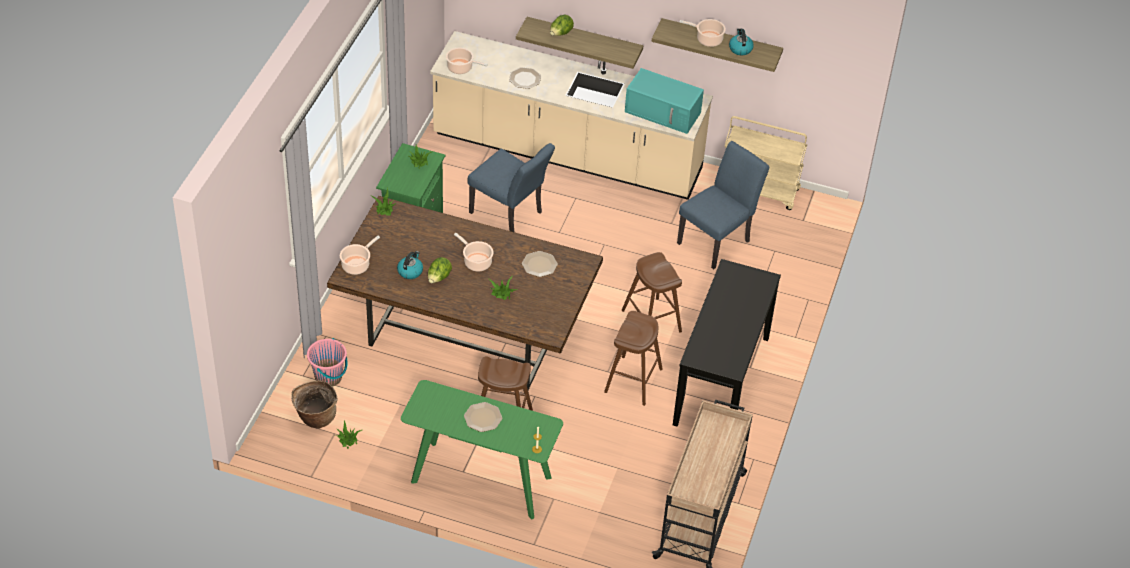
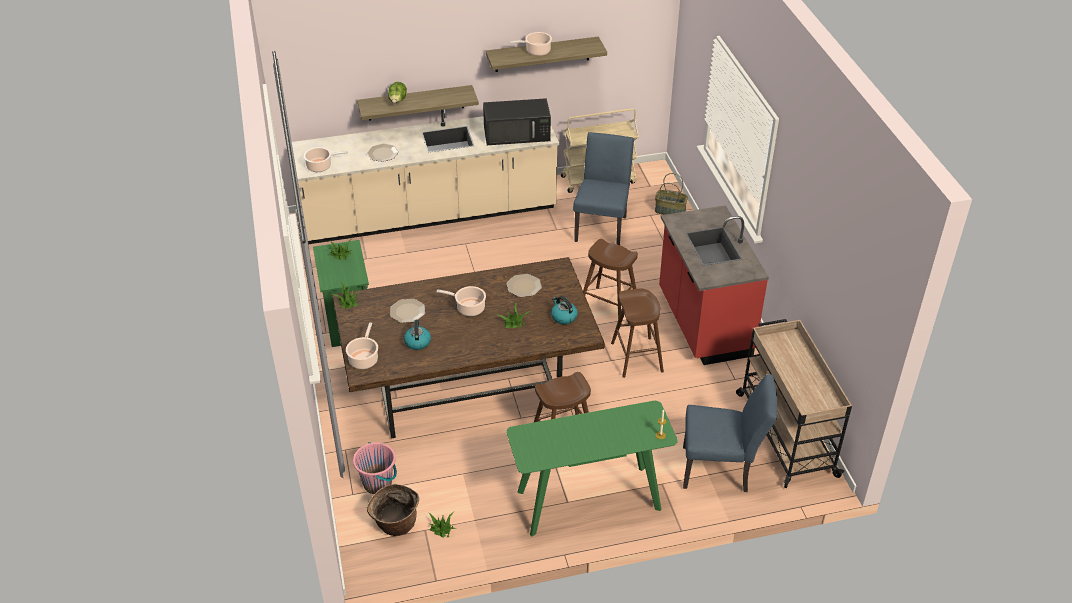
camera: 30 degrees left, 5 degrees down
lettuce [428,257,452,283] -> none
plate [464,402,502,432] -> plate moved to [390,299,425,323]
blue chair [468,143,555,232] -> blue chair moved to [683,374,777,492]
turquoise microwave [625,68,704,134] -> black microwave [483,98,551,145]
black console table [673,259,781,426] -> red counter [659,205,769,365]
kettle [729,28,754,55] -> kettle moved to [551,296,578,324]
none -> basket [655,173,688,215]

